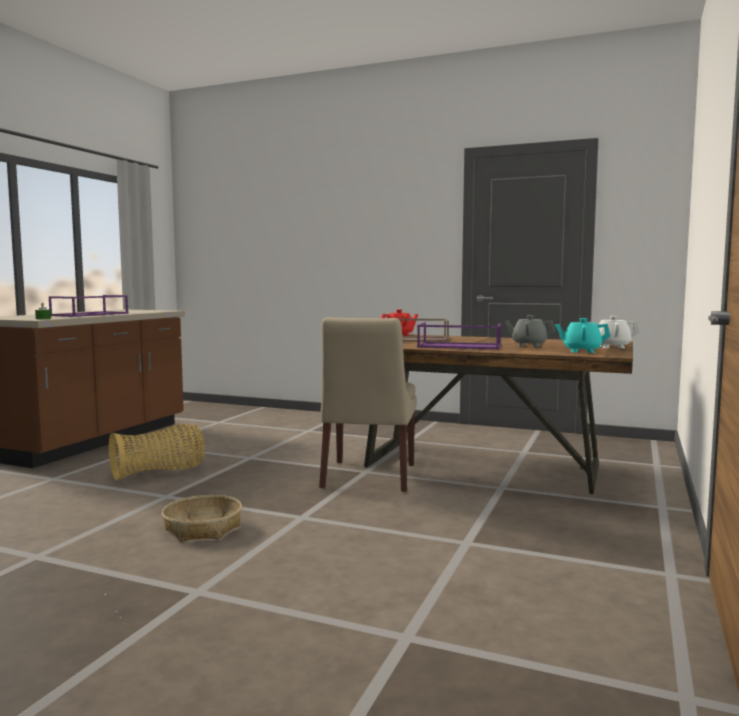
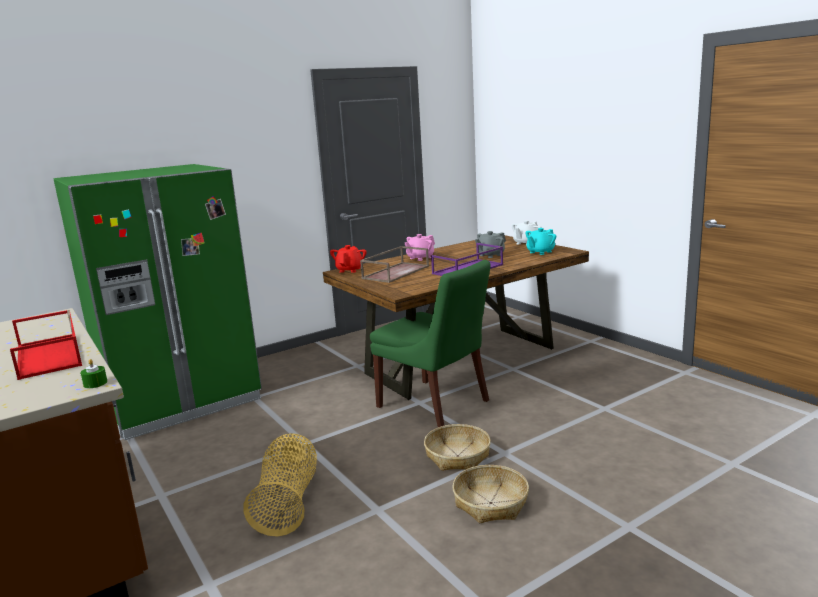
camera: 55 degrees left, 10 degrees up
purple tray [49,295,129,317] -> red tray [10,310,82,380]
beige chair [319,317,417,492] -> green chair [370,260,491,427]
none -> green fridge [54,164,262,440]
none -> pink teapot [405,234,435,261]
none -> basket [424,424,491,471]

